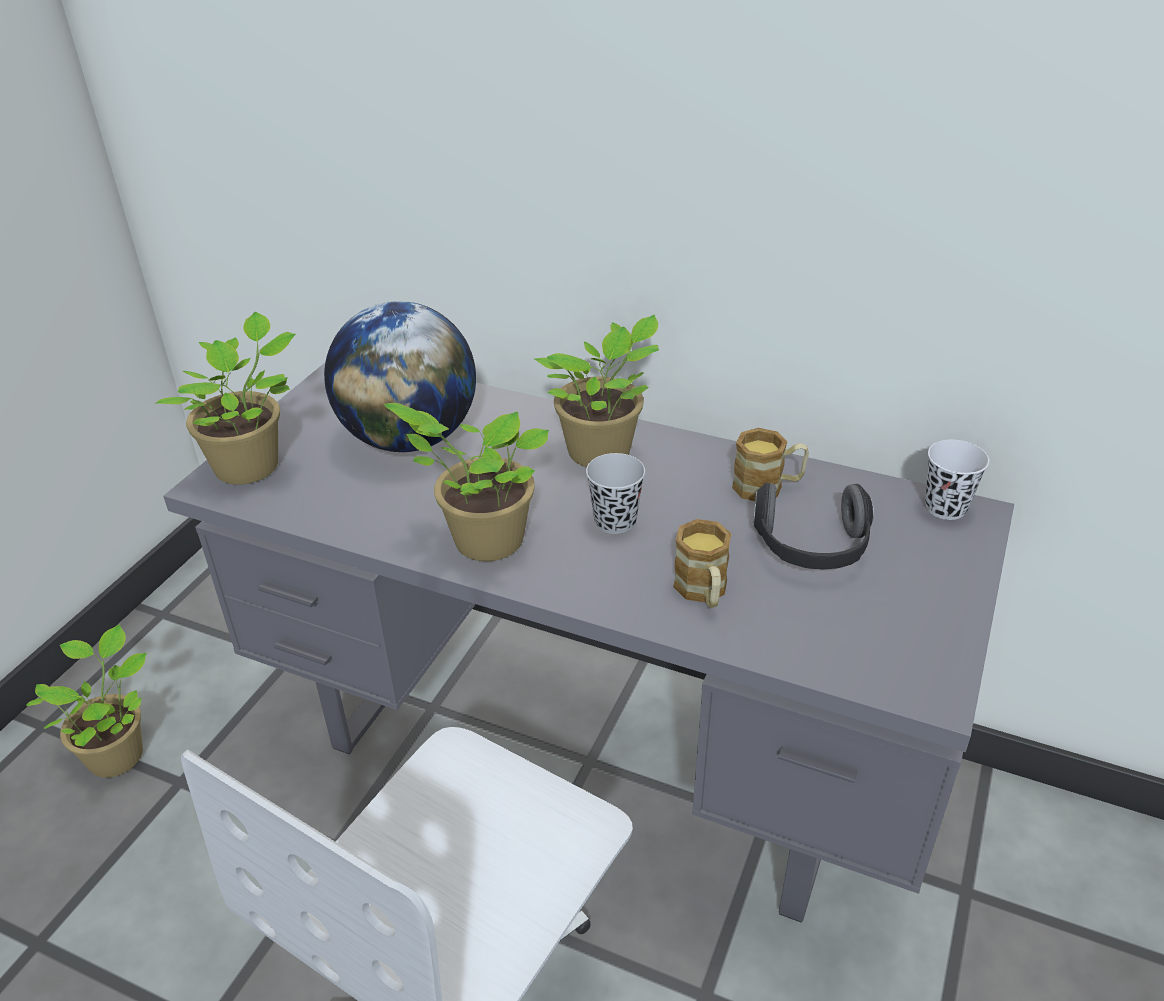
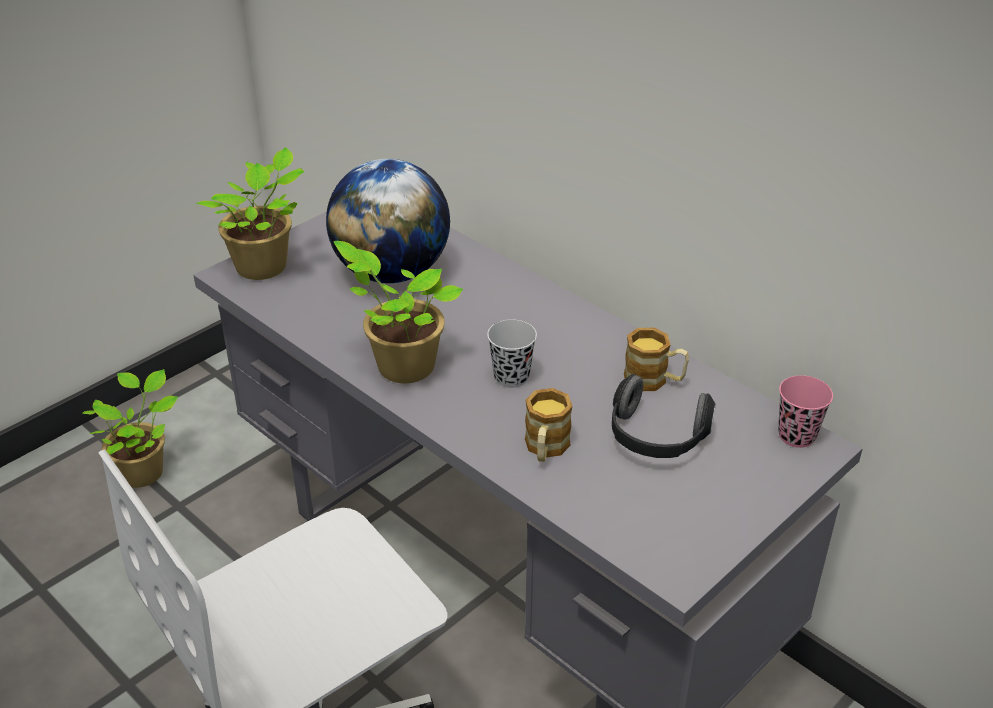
camera: 20 degrees right, 0 degrees up
potted plant [534,315,659,467] -> none
white cup [925,440,989,520] -> pink cup [778,375,833,448]

